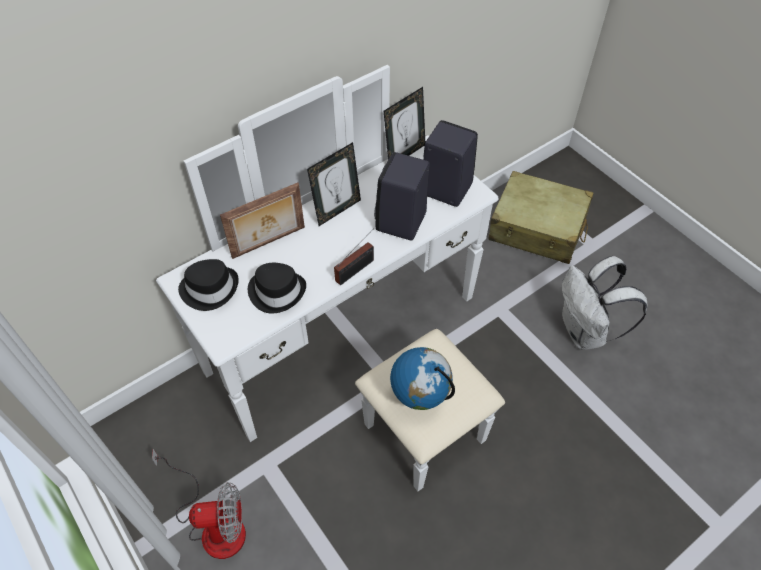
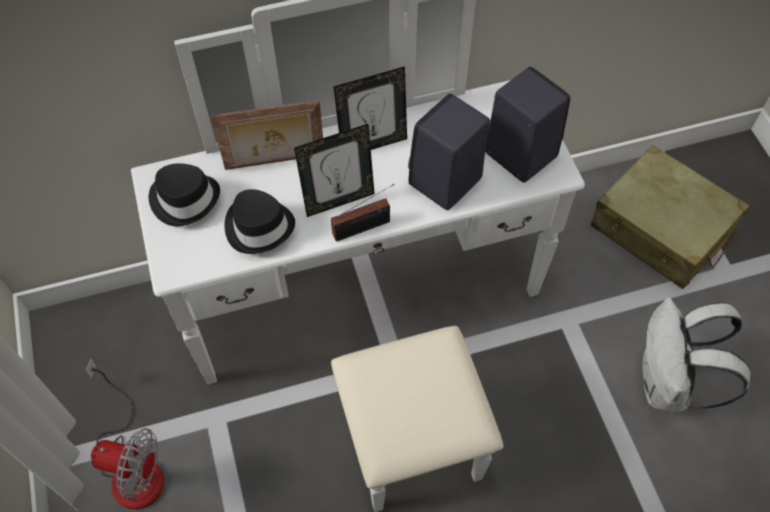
camera: 20 degrees right, 5 degrees up
picture frame [384,87,425,160] -> picture frame moved to [294,124,375,217]
globe [390,347,455,410] -> none

